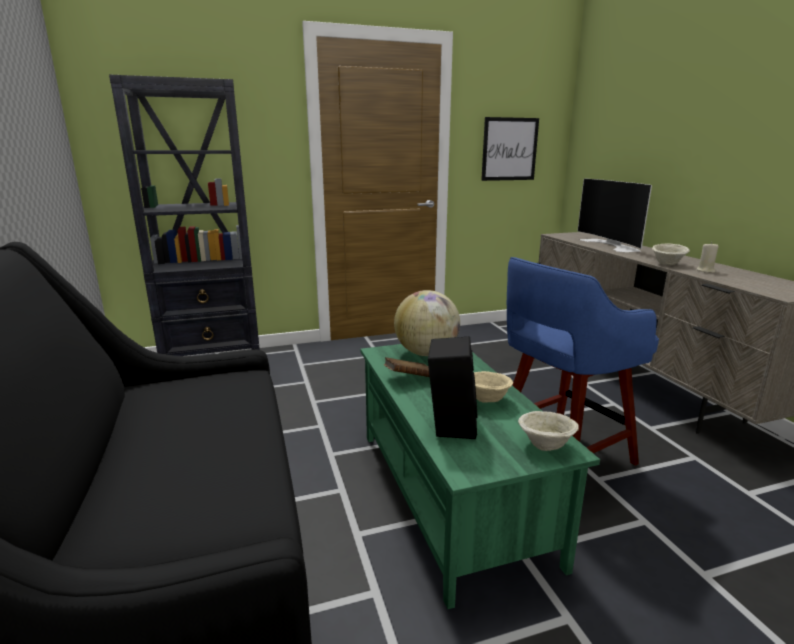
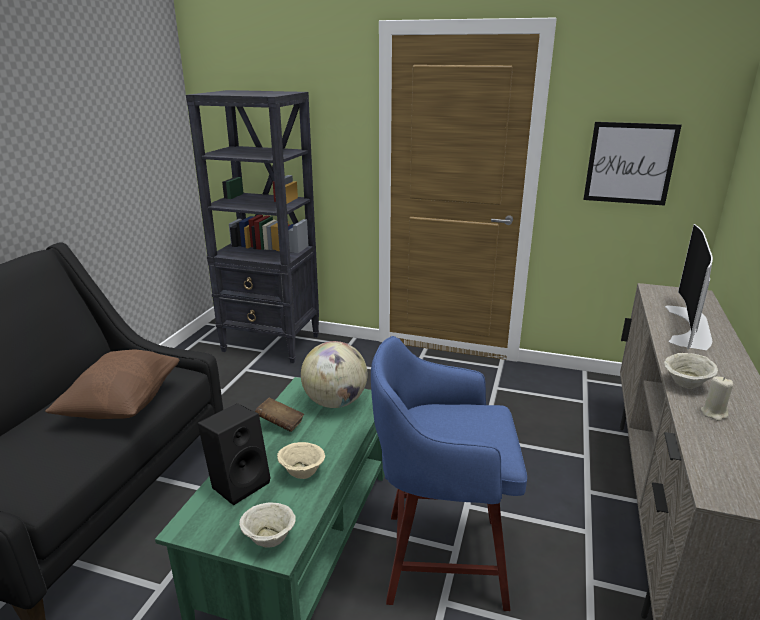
camera: 35 degrees right, 5 degrees up
none -> brown pillow [45,349,180,419]

